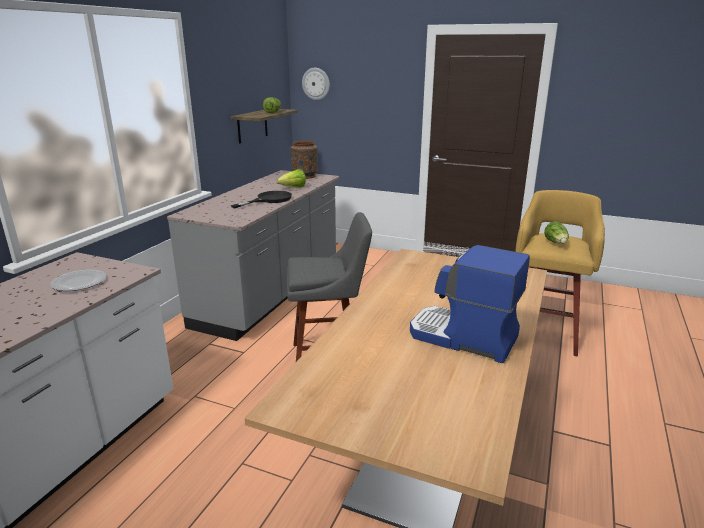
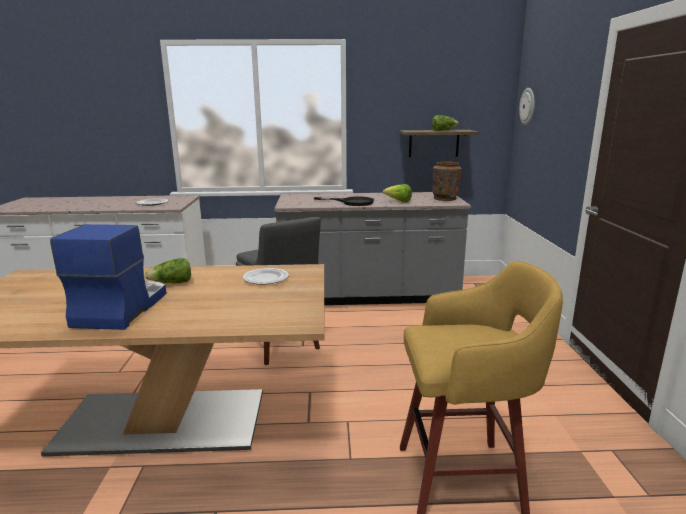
camera: 65 degrees right, 5 degrees down
lettuce [544,222,569,244] -> lettuce moved to [144,258,191,283]
none -> plate [243,268,289,284]

